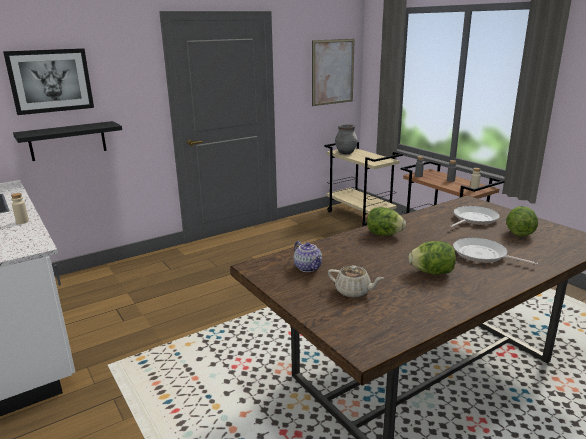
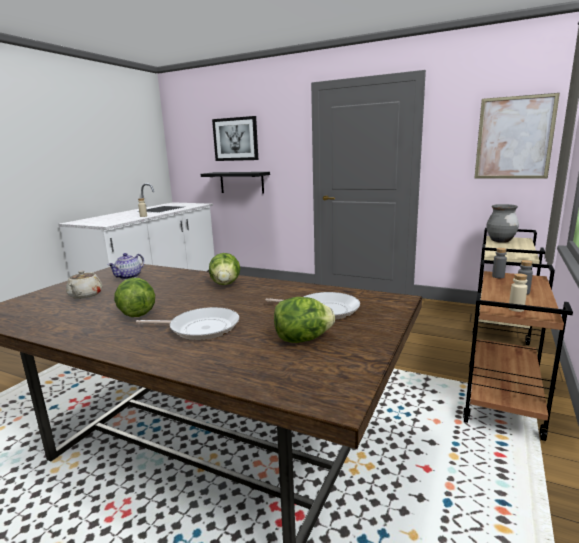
camera: 60 degrees right, 5 degrees down
frying pan [453,238,538,265] -> frying pan turned 90 degrees clockwise [136,307,239,340]

